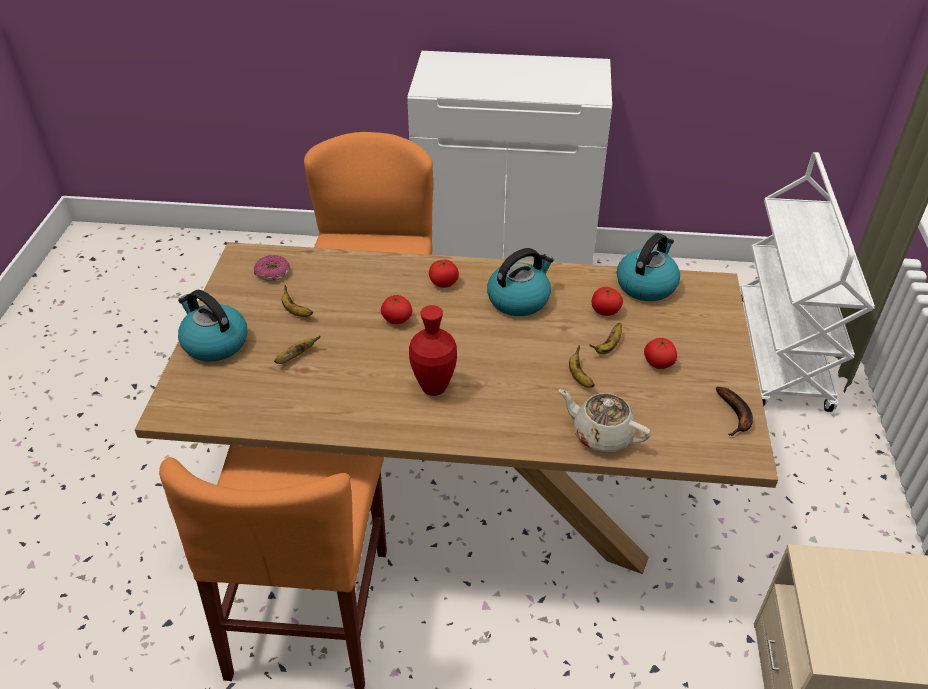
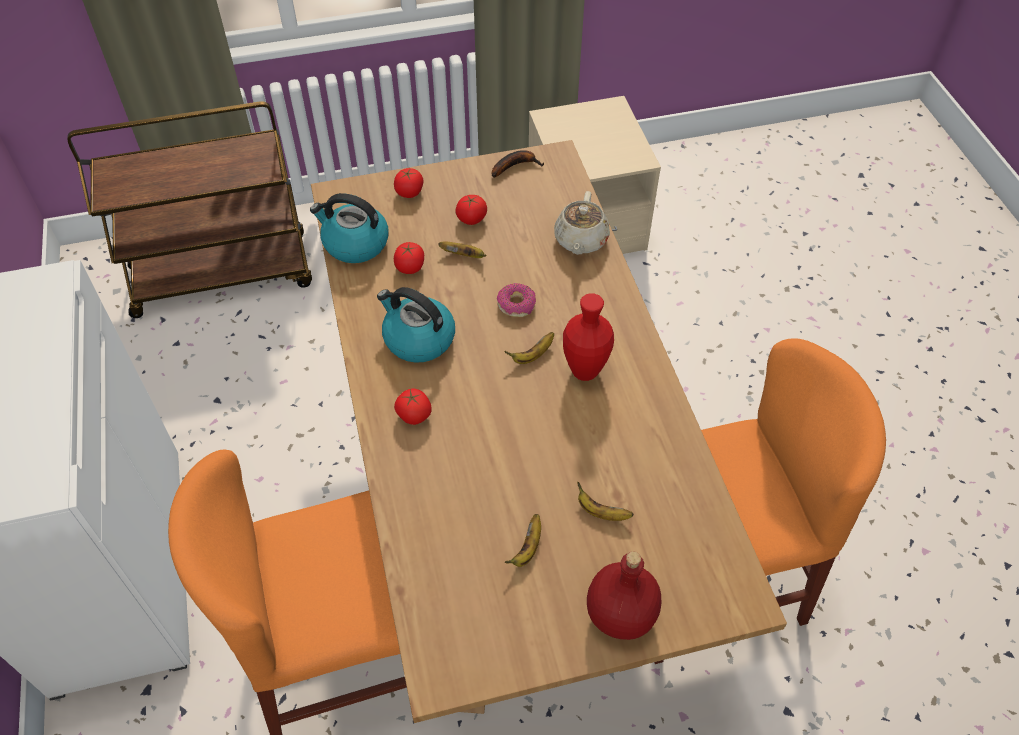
camera: 110 degrees left, 10 degrees up
kettle [178,290,247,362] -> red bottle [587,551,661,640]
donut [254,255,290,281] -> donut moved to [497,283,536,317]
tomato [381,295,412,324] -> tomato moved to [394,168,423,198]
banana [569,346,595,388] -> banana moved to [504,332,554,364]
white cart [740,152,875,412] -> brown cart [68,101,312,318]

